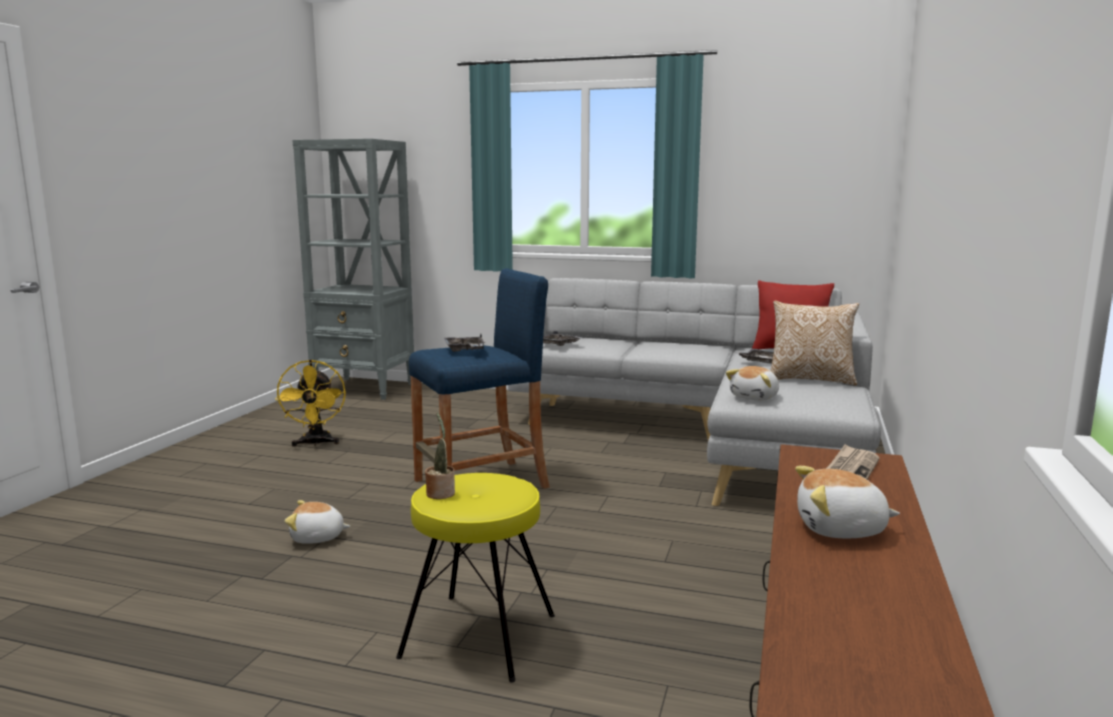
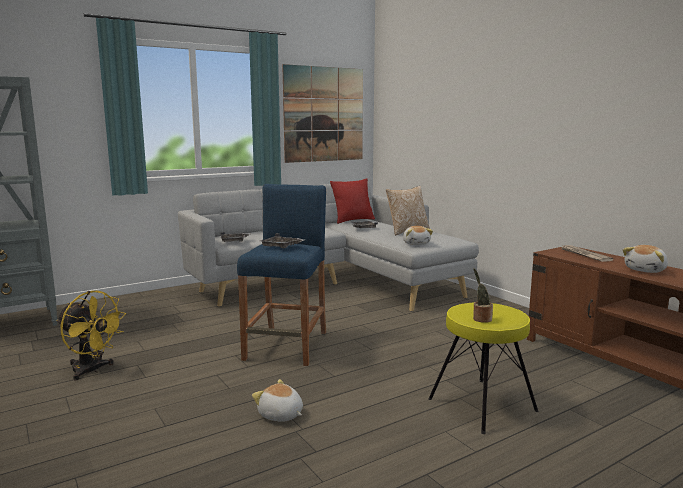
camera: 50 degrees left, 0 degrees up
plush toy [285,500,350,544] -> plush toy turned 90 degrees clockwise [252,379,303,422]
none -> picture [282,64,363,163]

